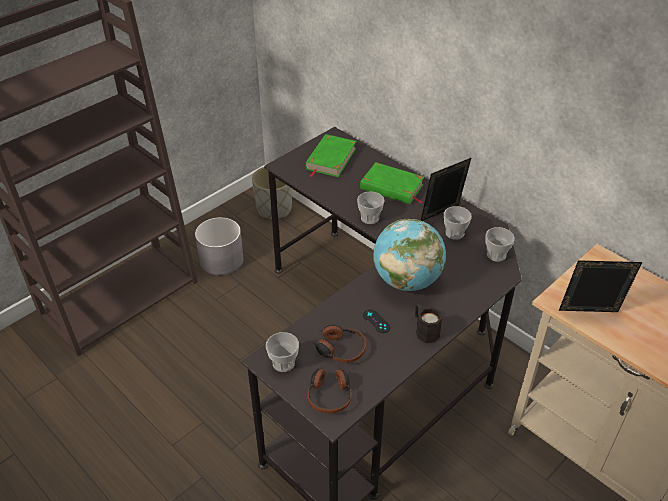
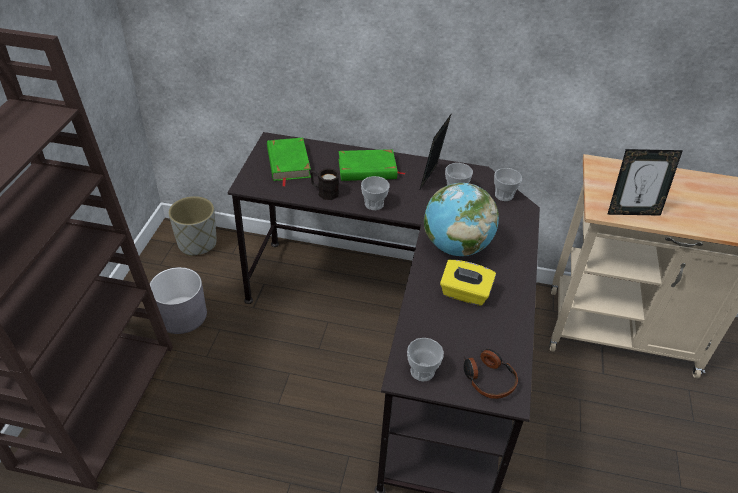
camera: 35 degrees left, 0 degrees up
headphones [313,324,366,363] -> none
black game controller [363,309,391,333] -> yellow tissue box [440,260,496,306]
black mug [415,303,443,343] -> black mug moved to [311,168,339,200]
picture frame [559,260,643,312] -> picture frame turned 150 degrees counterclockwise [607,149,683,216]

